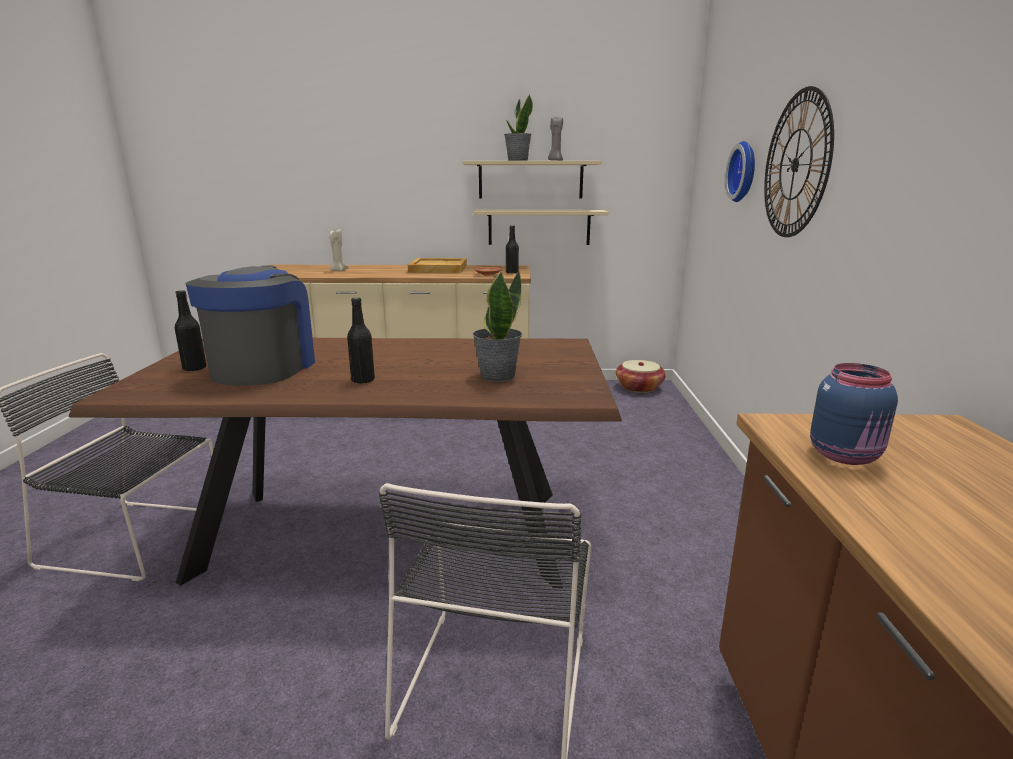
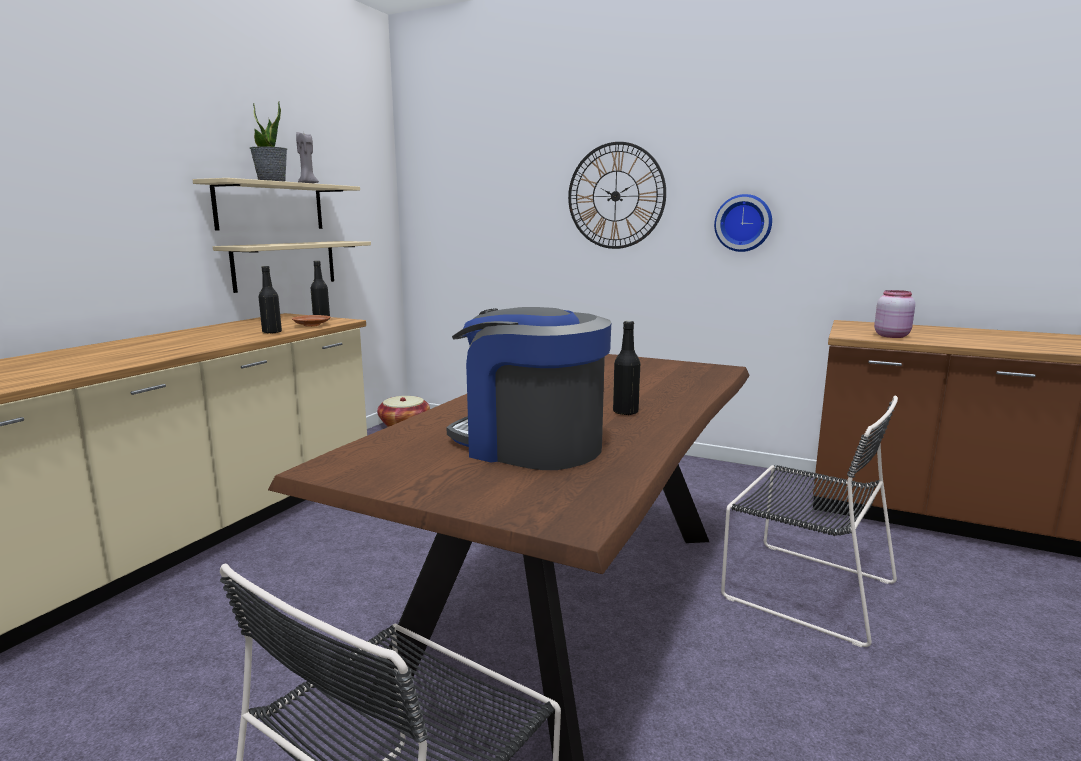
camera: 65 degrees left, 5 degrees down
black bottle [175,290,207,371] -> black bottle moved to [259,266,282,334]
beige candle [329,229,348,271] -> none
beige tray [408,258,467,273] -> none
potted plant [473,270,522,382] -> none
wall clock [725,141,755,202] -> wall clock moved to [714,194,772,252]
blue jar [810,363,898,465] -> pink jar [874,290,915,338]

